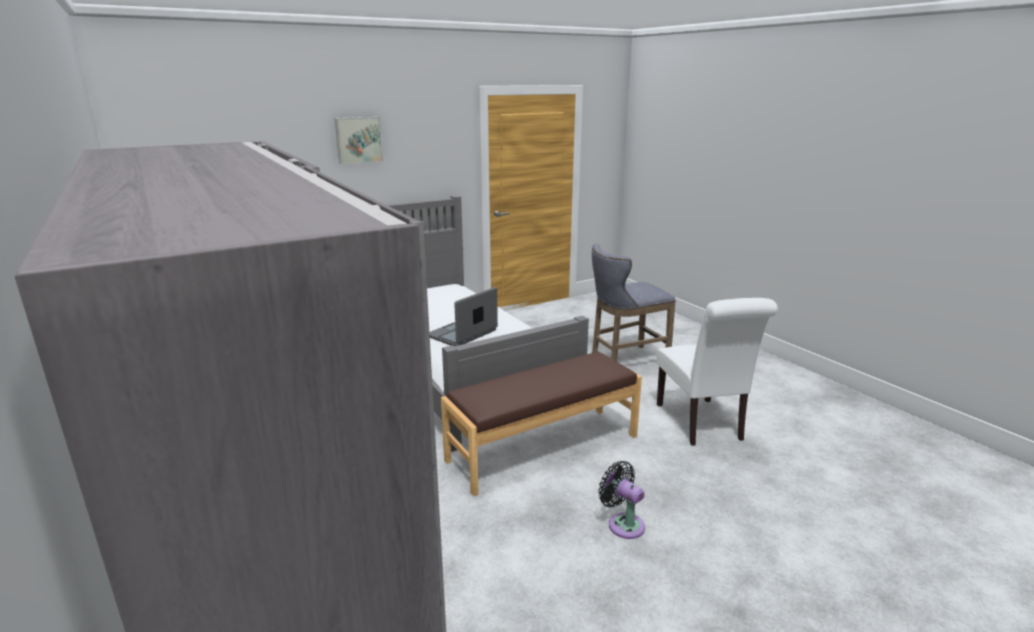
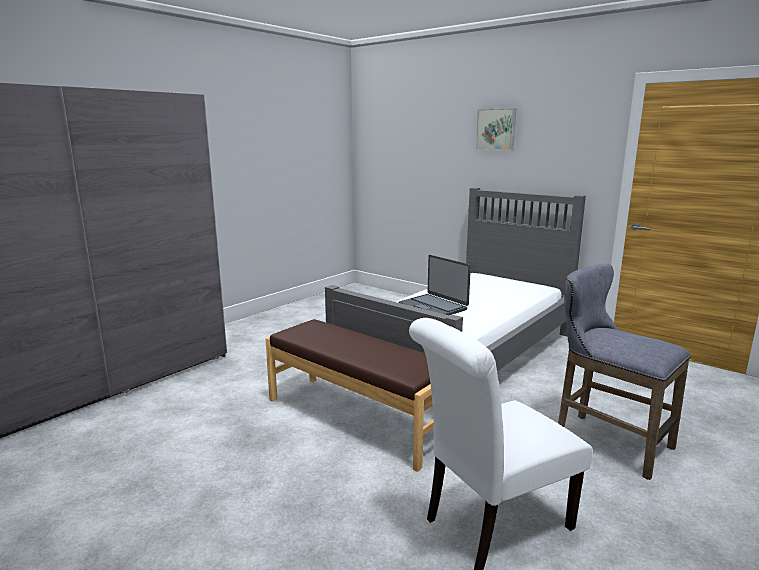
camera: 70 degrees right, 5 degrees down
laptop [429,287,498,346] -> laptop turned 150 degrees counterclockwise [399,255,471,315]
black fan [598,461,645,539] -> none

